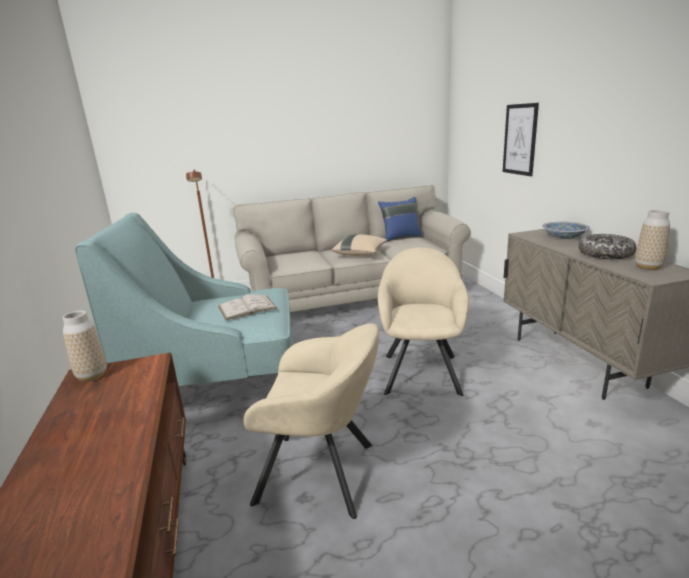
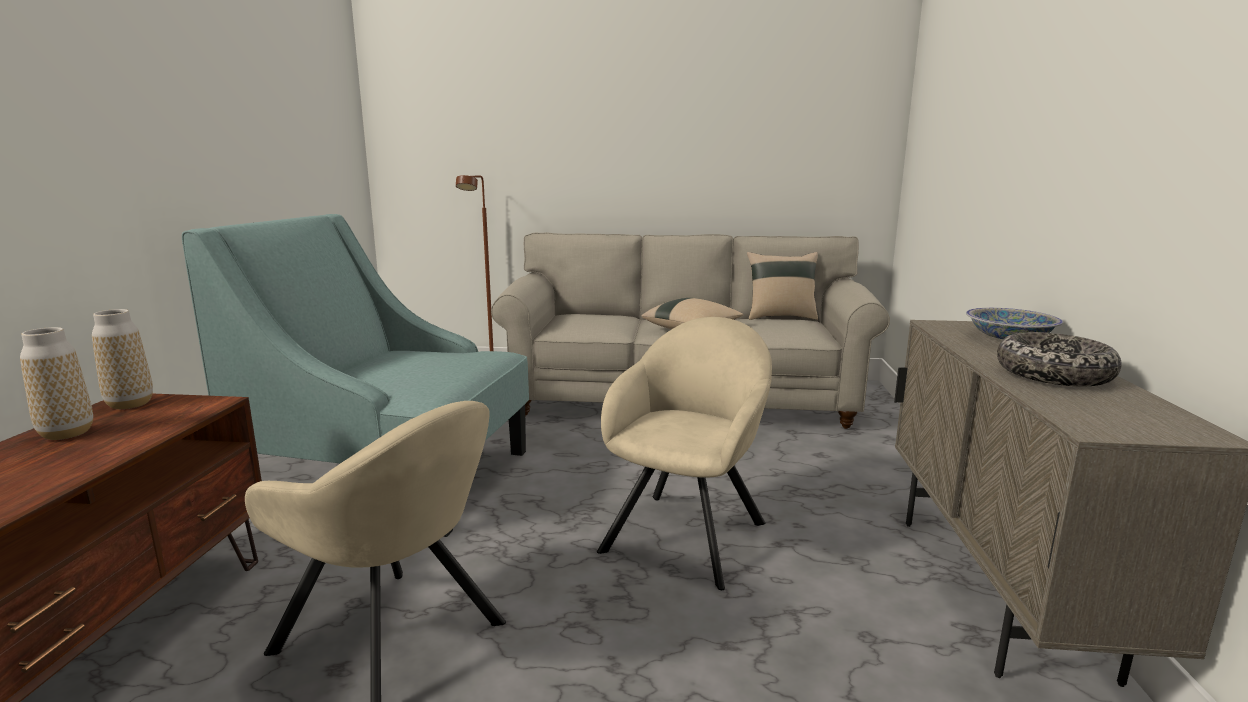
camera: 20 degrees right, 5 degrees down
white book [218,294,277,320] -> none
blue pillow [378,197,422,242] -> beige pillow [747,252,818,320]
picture [503,103,539,176] -> none
vase [635,210,670,270] -> vase moved to [20,327,93,440]

